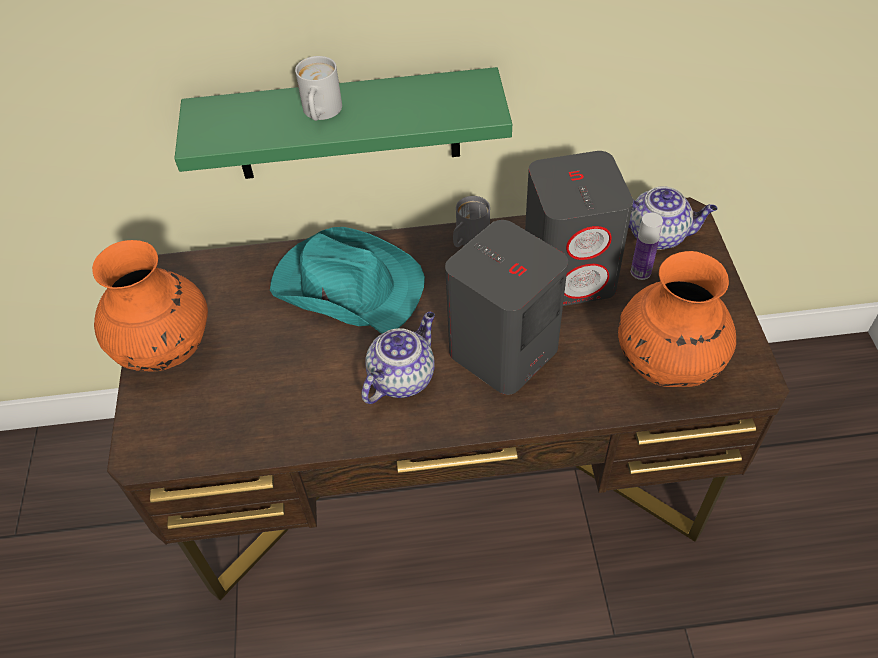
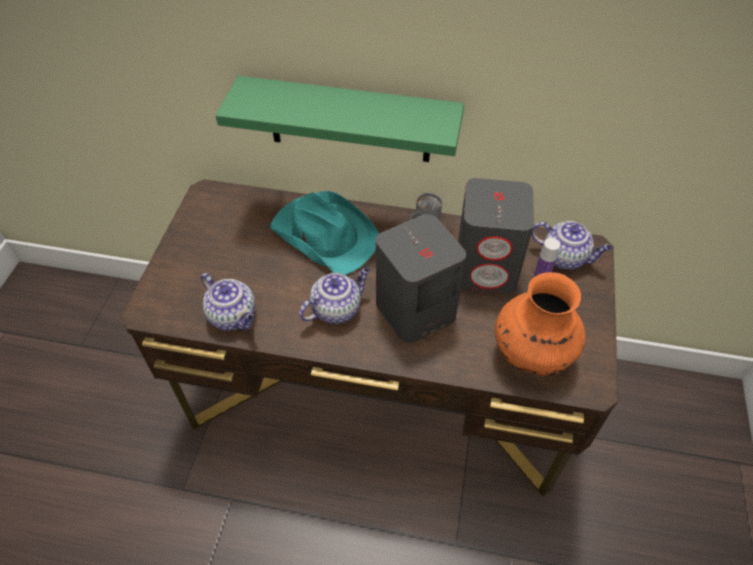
camera: 15 degrees right, 0 degrees up
orange vase [92,240,208,371] -> none
white mug [295,56,342,121] -> none
none -> teapot [201,273,255,331]

